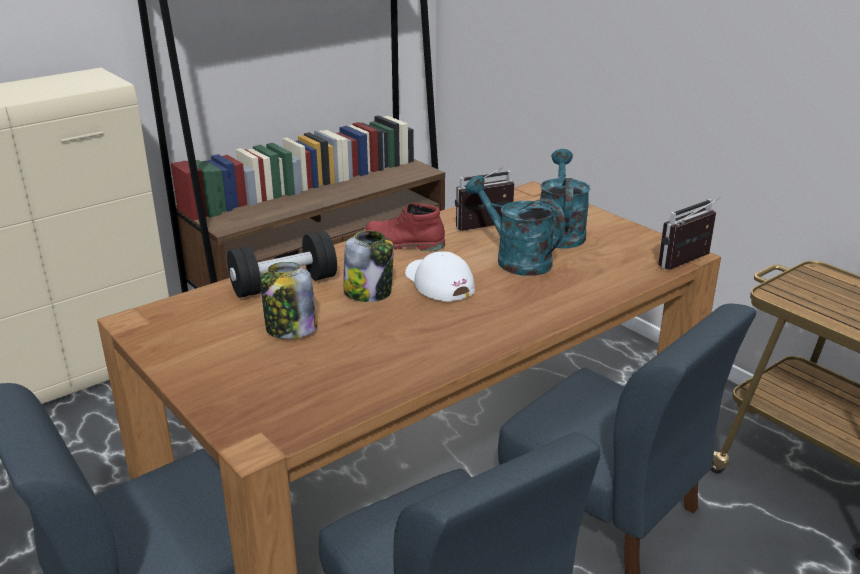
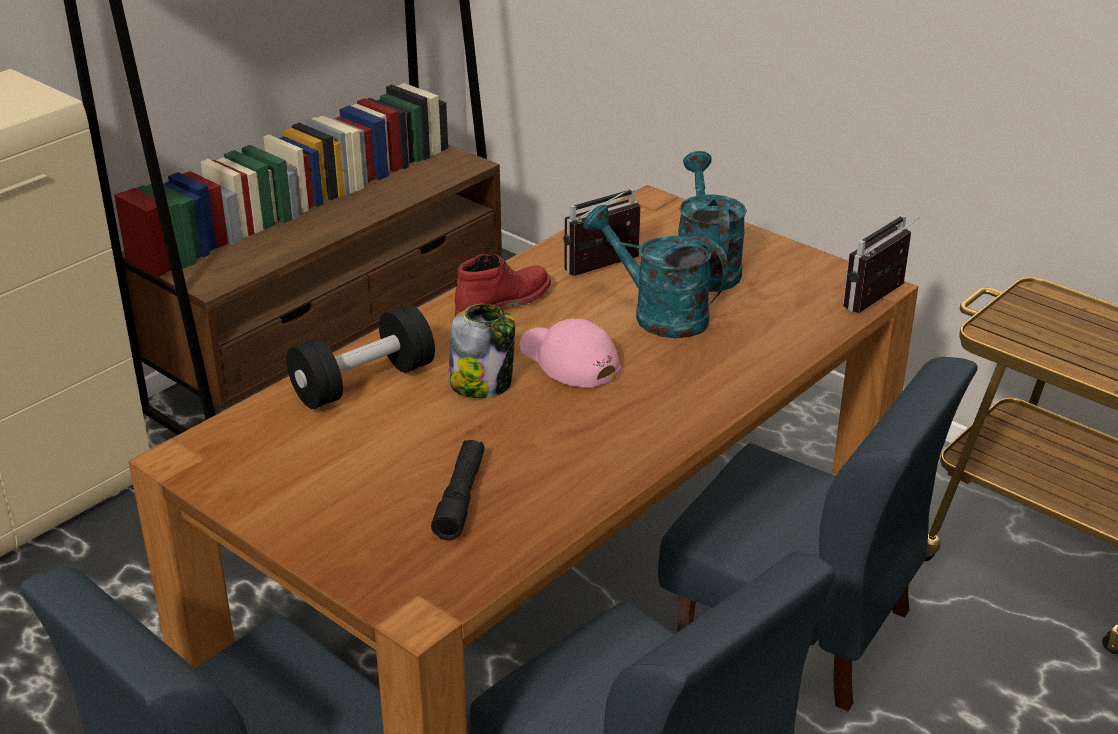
camera: 10 degrees left, 5 degrees up
jar [260,262,317,339] -> none
red boot [364,203,445,251] -> red boot turned 135 degrees clockwise [455,254,551,316]
white cap [405,251,475,302] -> pink cap [520,318,621,387]
none -> black flashlight [431,440,485,540]

